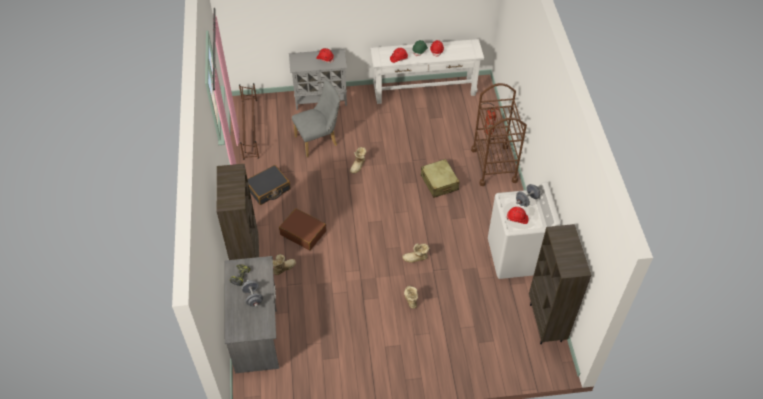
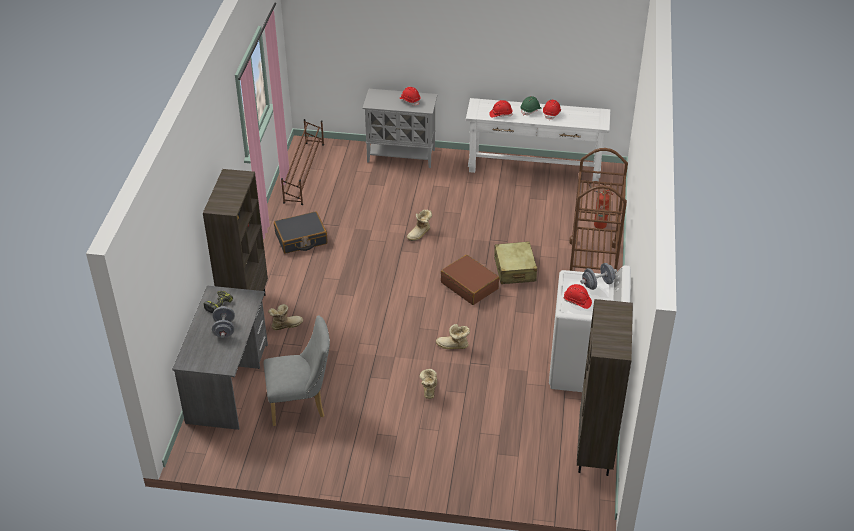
camera: 15 degrees right, 10 degrees down
brown suitcase [279,208,326,250] -> brown suitcase moved to [441,255,500,305]
grey chair [292,80,340,157] -> grey chair moved to [263,315,330,426]

